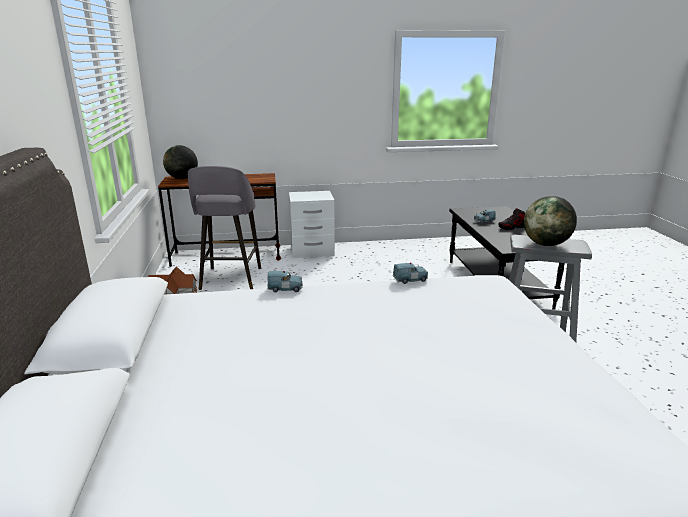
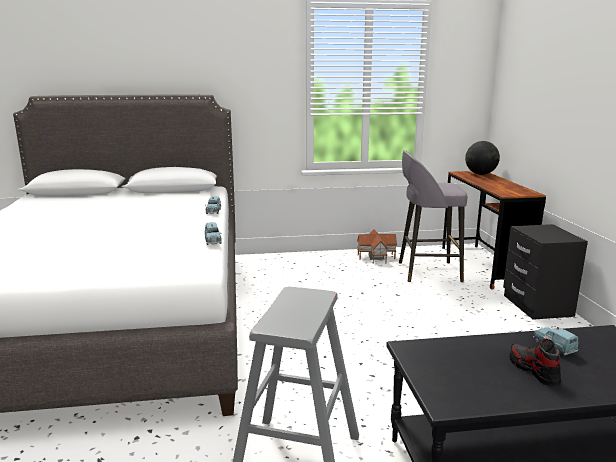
camera: 90 degrees right, 5 degrees down
white nightstand [289,191,335,258] -> black nightstand [503,224,588,320]
globe [524,196,577,246] -> none

